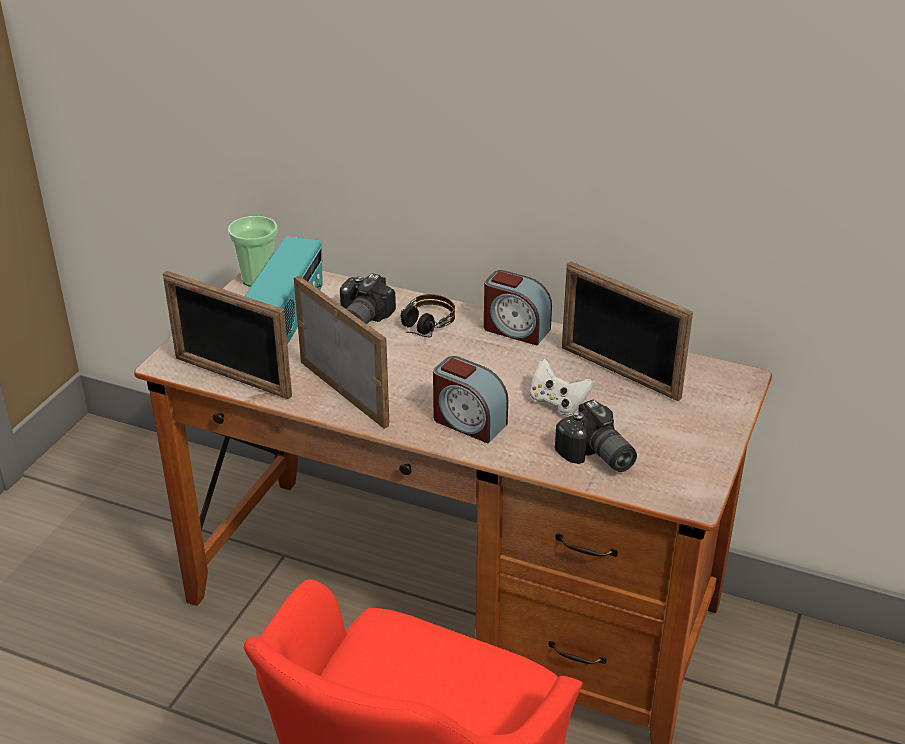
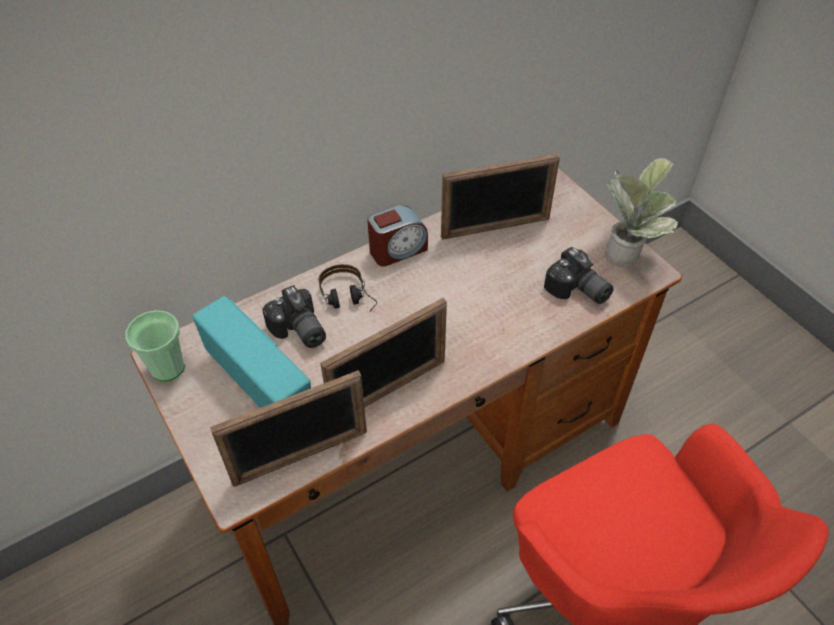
camera: 55 degrees left, 15 degrees up
picture frame [294,276,389,429] -> picture frame turned 150 degrees clockwise [320,298,447,408]
alarm clock [433,356,508,443] -> none
white game controller [530,359,594,416] -> none
camera [555,400,637,472] -> camera turned 45 degrees clockwise [544,247,614,304]
none -> potted plant [605,158,678,268]

